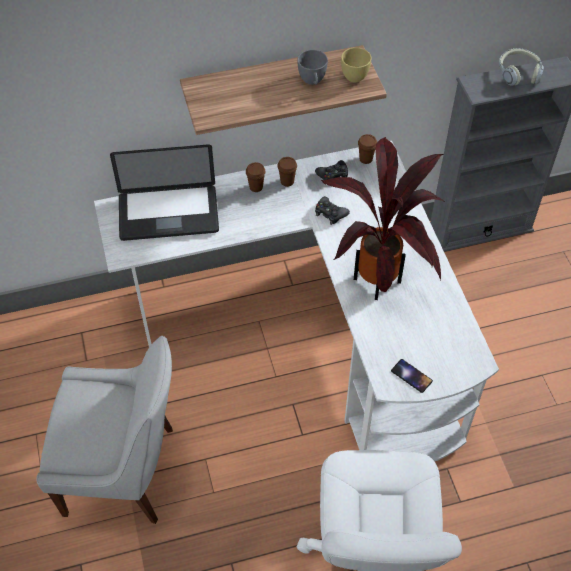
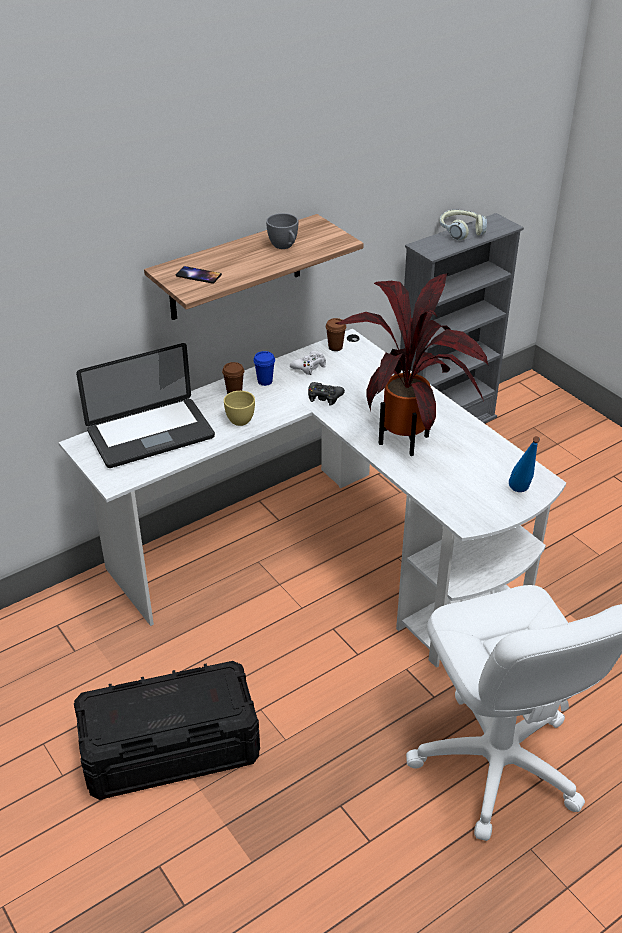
camera: 20 degrees left, 15 degrees down
white chair [37,336,173,524] -> black storage box [74,661,260,800]
brown cup [277,157,297,187] -> blue cup [253,351,275,386]
black game controller [315,160,348,180] -> white game controller [290,351,326,375]
yellow cup [341,47,372,82] -> yellow cup moved to [224,391,255,426]
phone [391,359,433,393] -> phone moved to [176,266,222,284]
none -> blue bottle [509,436,540,492]

